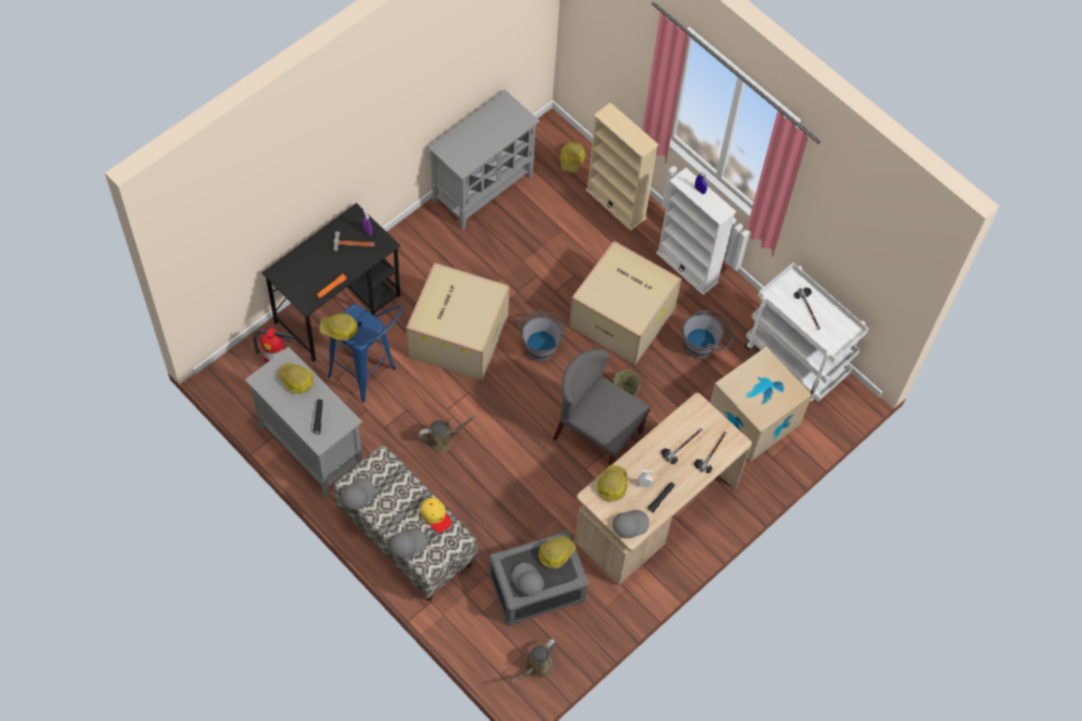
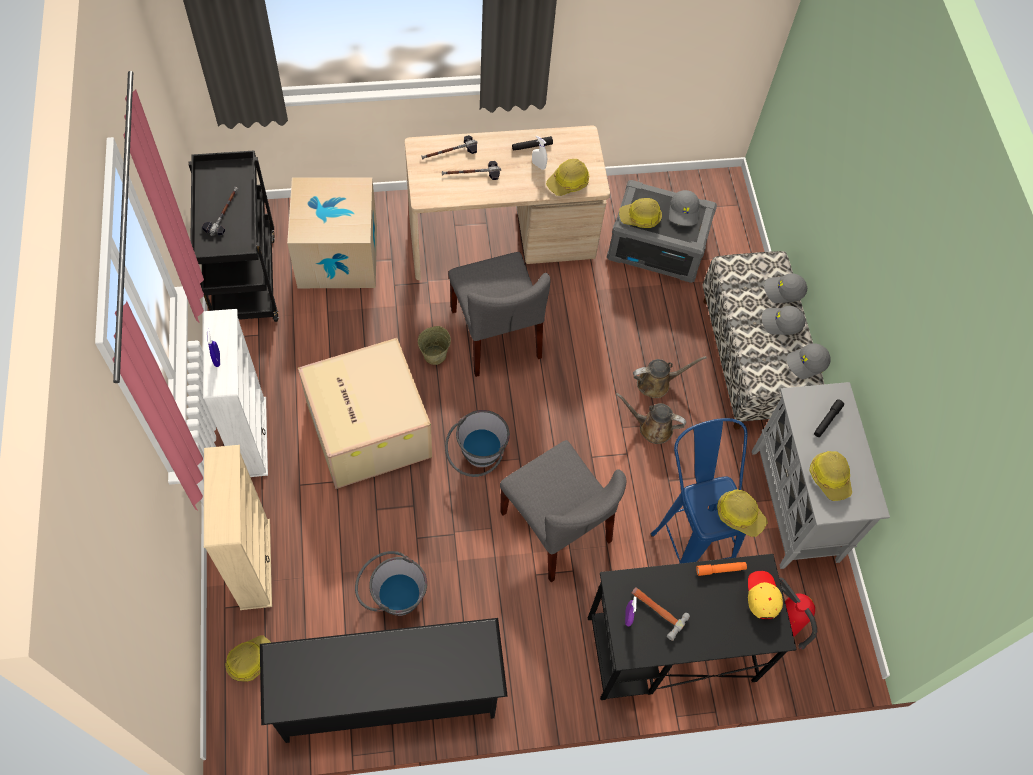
camera: 145 degrees left, 0 degrees up
cardboard box [406,262,510,381] -> grey chair [500,440,626,582]
yellow cap [420,498,452,532] -> yellow cap moved to [748,571,783,619]
grey cabinet [427,90,540,231] -> black shoe rack [260,618,508,743]
brown watering can [510,639,557,683] -> brown watering can moved to [633,356,707,398]
grey cap [612,510,649,538] -> grey cap moved to [762,306,806,335]
grey bucket [682,310,733,359] -> grey bucket moved to [355,551,427,616]
white cart [745,263,869,402] -> black cart [188,151,279,322]

